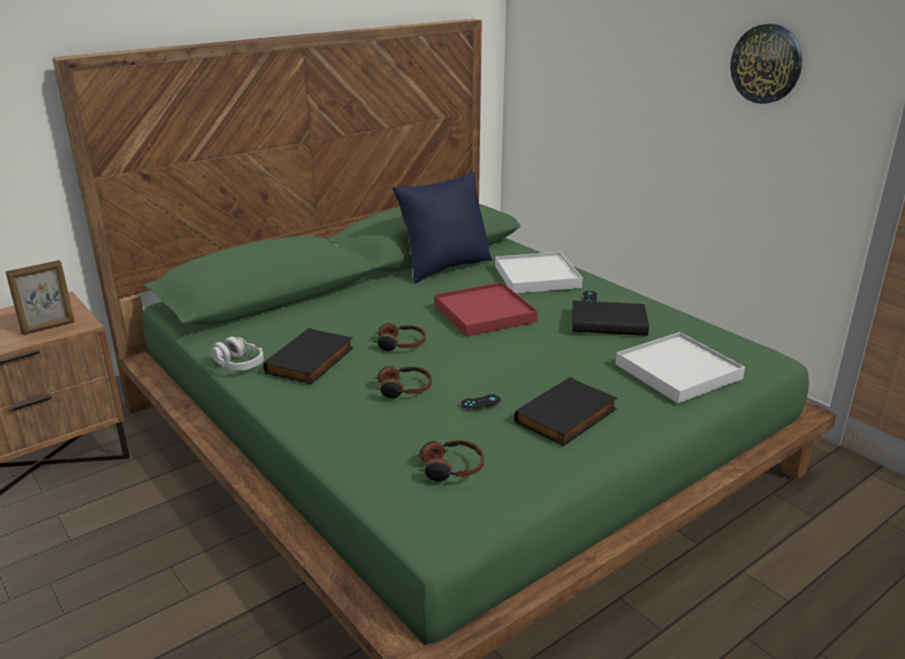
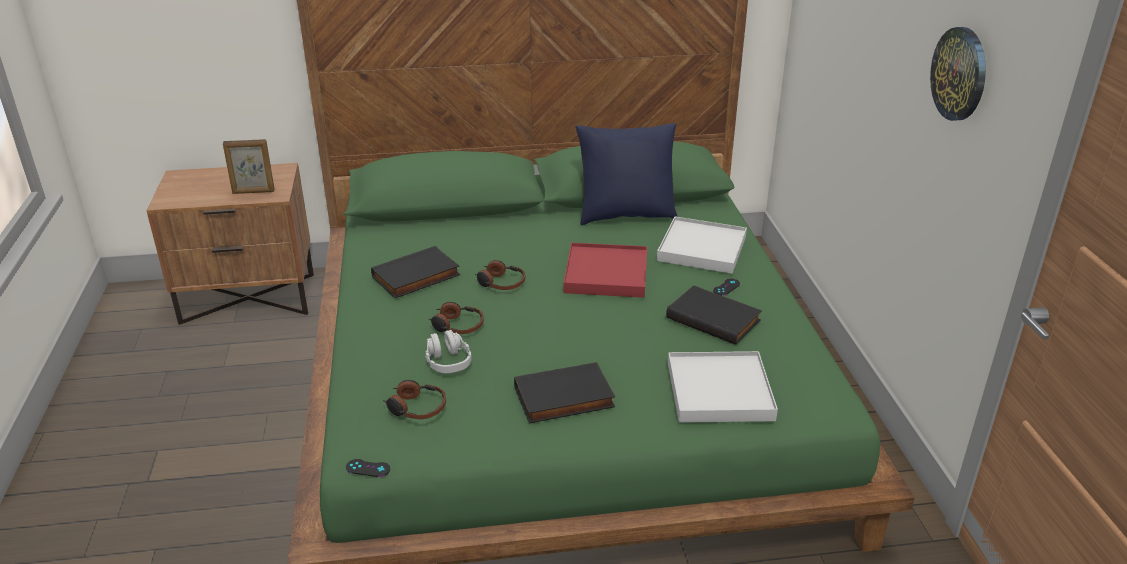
camera: 30 degrees right, 5 degrees up
grey headphones [211,336,264,371] -> grey headphones moved to [426,330,472,373]
black game controller [461,395,501,409] -> black game controller moved to [346,459,390,477]

